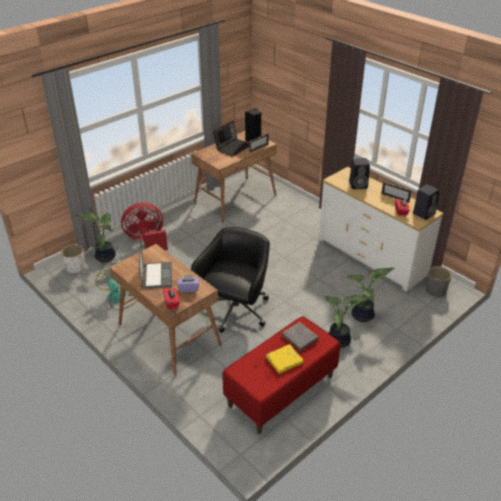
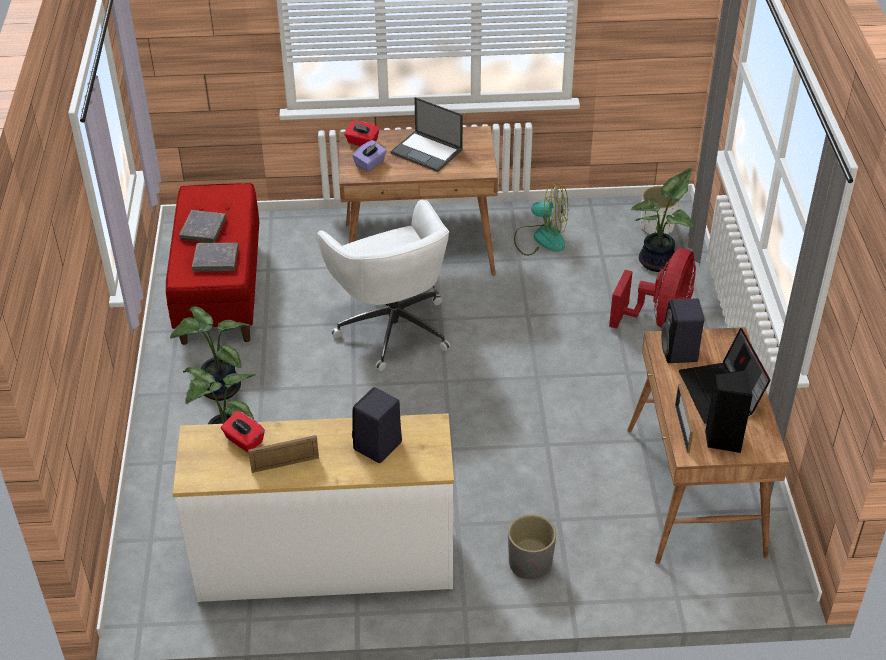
camera: 130 degrees right, 5 degrees up
black office chair [191,227,270,333] -> white office chair [316,200,450,371]
yellow book [266,344,304,374] -> grey book [179,210,226,243]
black speaker [413,184,439,220] -> black speaker moved to [661,299,704,363]
grey planter [426,266,452,298] -> grey planter moved to [508,514,556,579]

